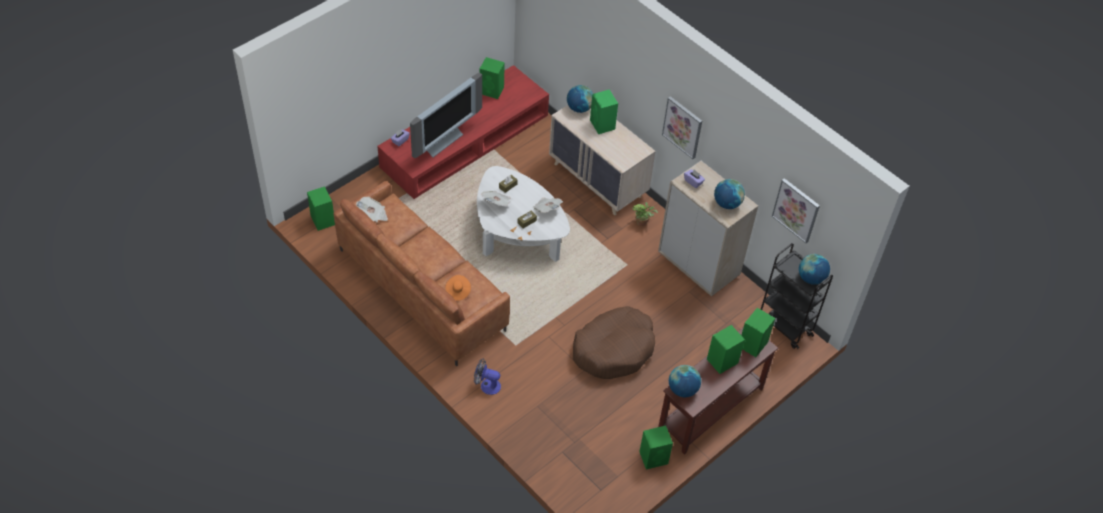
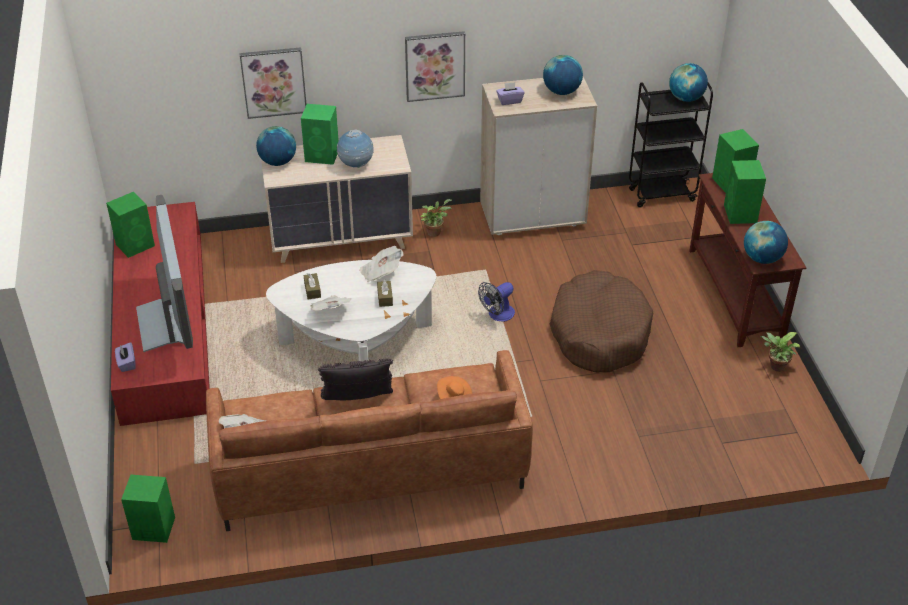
camera: 55 degrees left, 10 degrees down
fan [474,358,501,395] -> fan moved to [478,282,515,322]
green speaker [639,426,673,470] -> potted plant [760,332,801,372]
picture [772,178,820,243] -> picture moved to [239,47,307,119]
none -> black pillow [318,358,393,400]
none -> globe [337,129,374,168]

